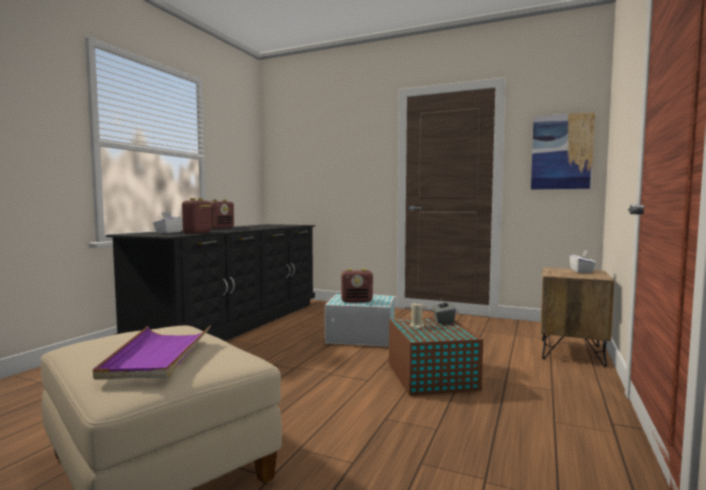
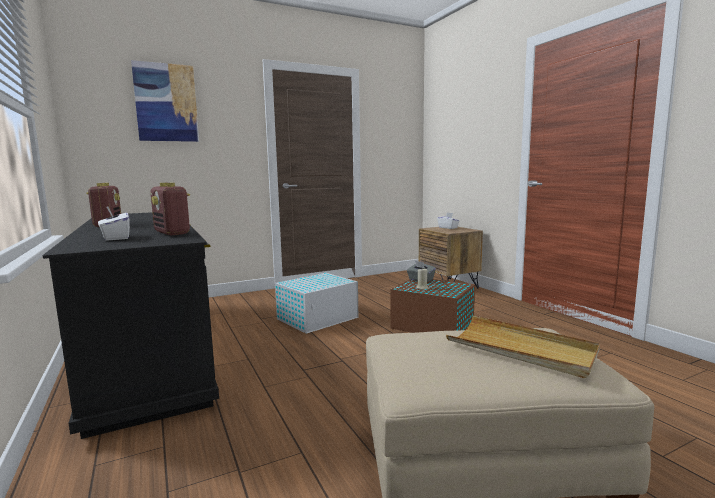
camera: 50 degrees left, 5 degrees up
purple tray [93,325,211,380] -> beige tray [446,315,600,378]
radio [341,268,373,303] -> none
picture [531,112,595,190] -> picture moved to [131,60,199,142]

